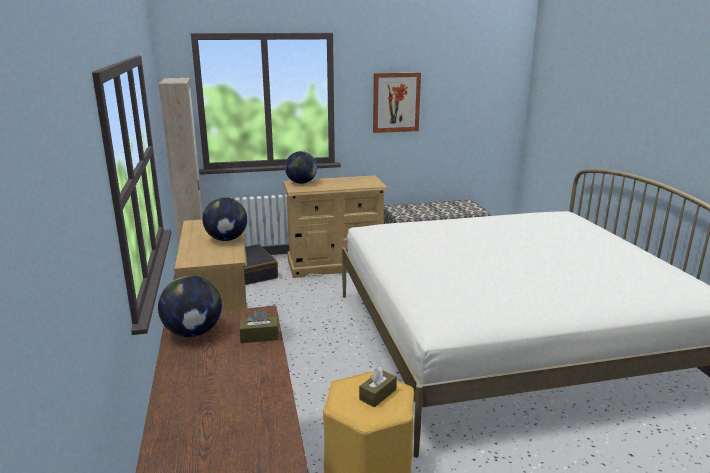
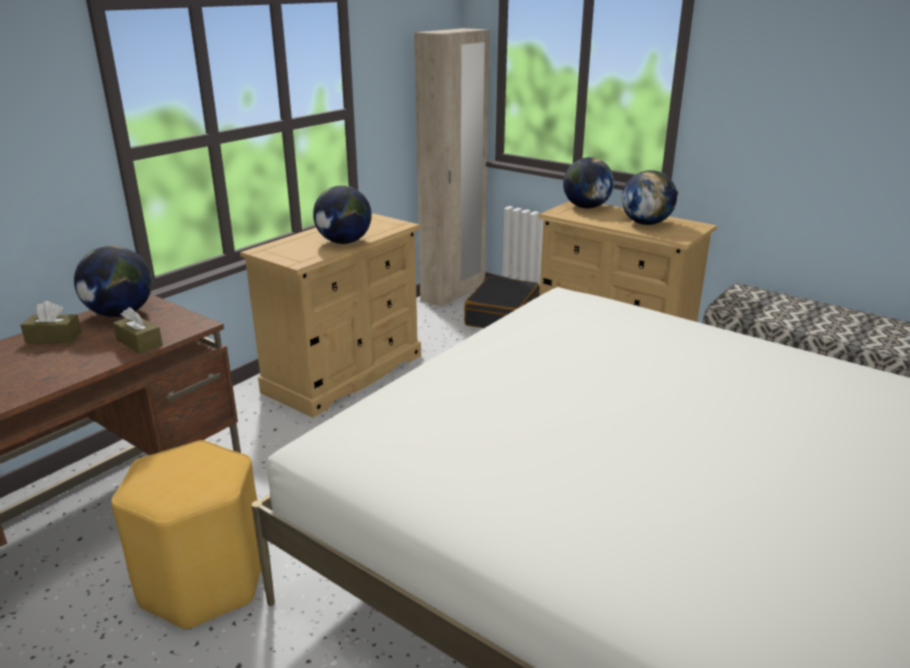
camera: 50 degrees right, 5 degrees up
brown tissue box [359,367,397,407] -> brown tissue box moved to [20,301,82,343]
picture [373,73,421,133] -> none
none -> globe [622,170,677,225]

